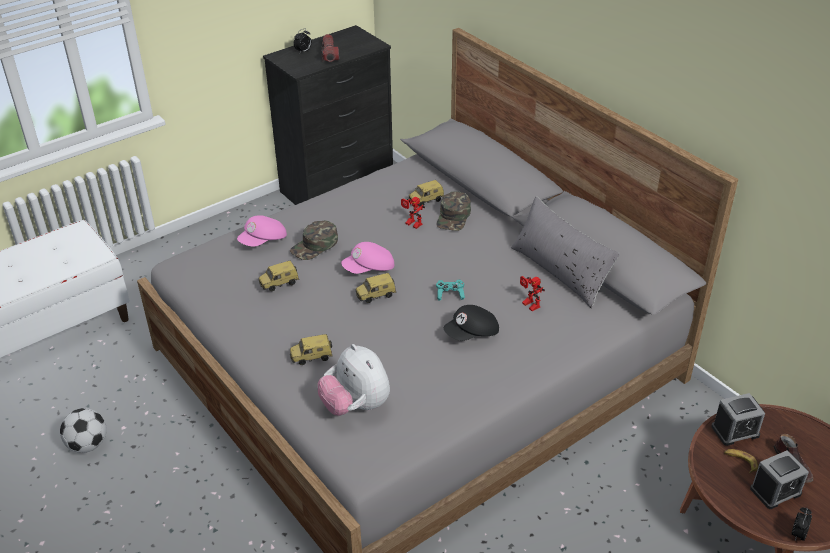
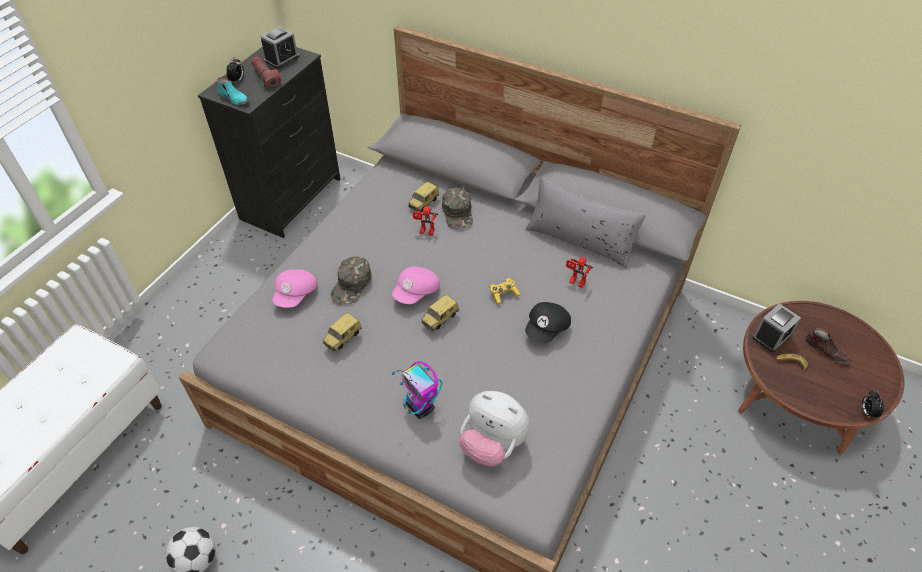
camera: 25 degrees left, 10 degrees up
toy car [290,334,333,365] -> toy robot [392,361,442,419]
turquoise game controller [436,280,465,300] -> yellow game controller [490,278,520,304]
alarm clock [750,450,809,509] -> alarm clock moved to [260,26,300,69]
none -> turquoise shoe [217,77,249,105]

